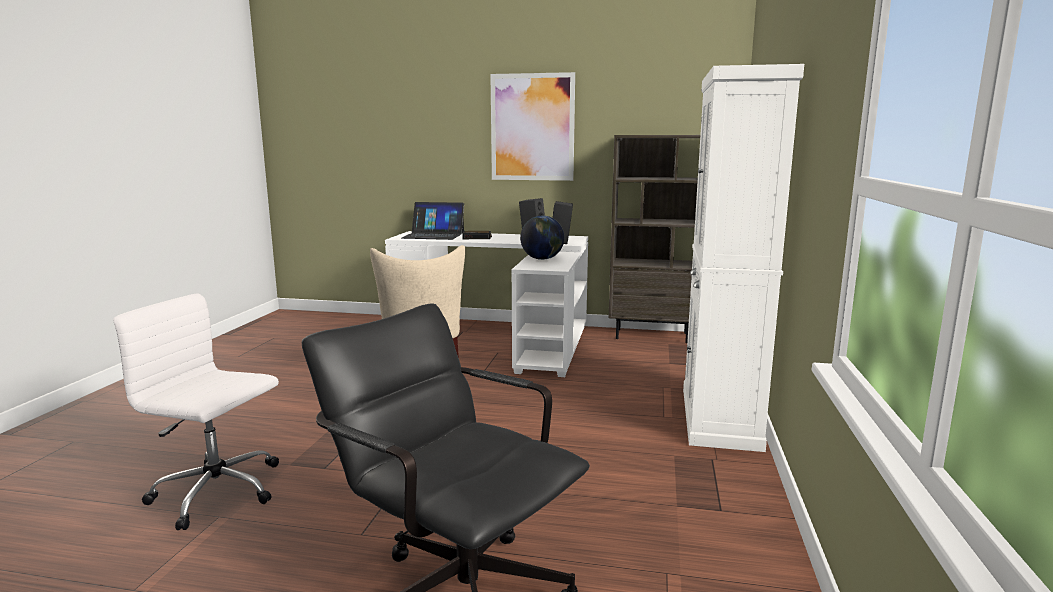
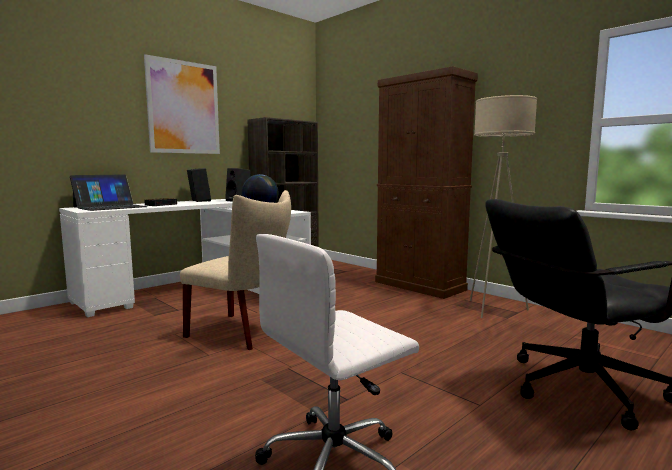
camera: 55 degrees left, 5 degrees down
white cabinet [683,64,804,452] -> brown cabinet [375,66,478,299]
none -> beige floor lamp [470,95,537,318]

